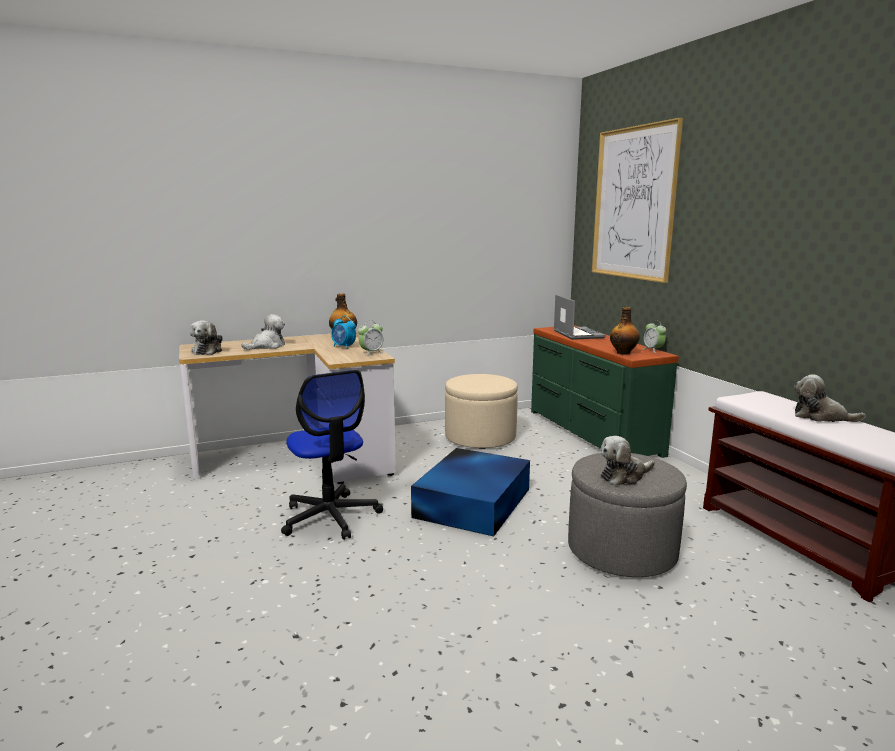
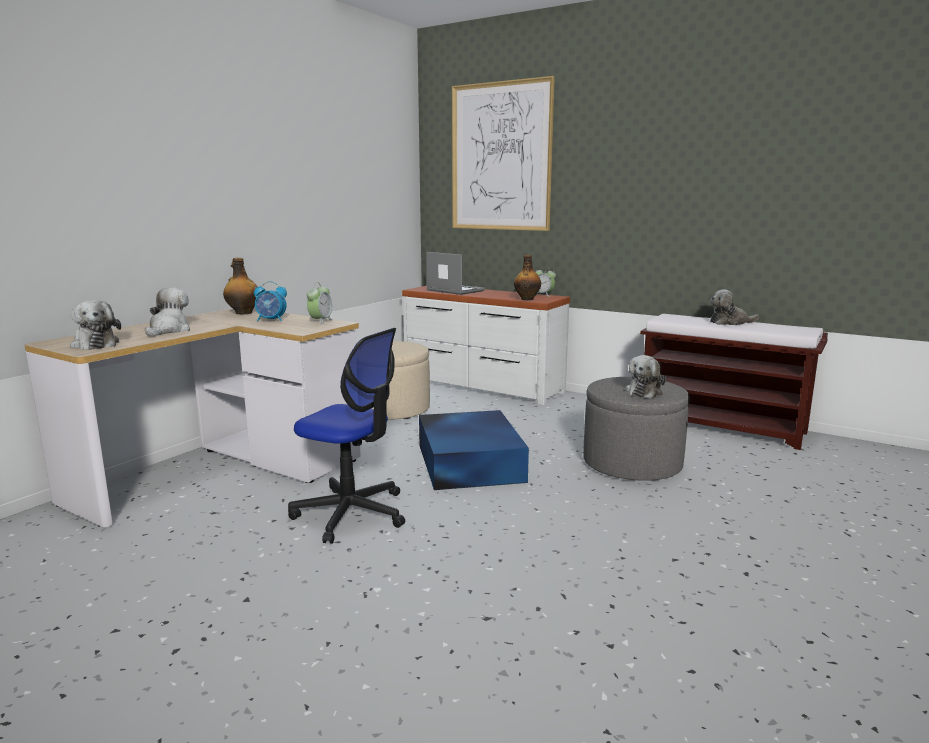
camera: 35 degrees left, 0 degrees up
green dresser [531,325,679,458] -> white dresser [402,286,570,405]

